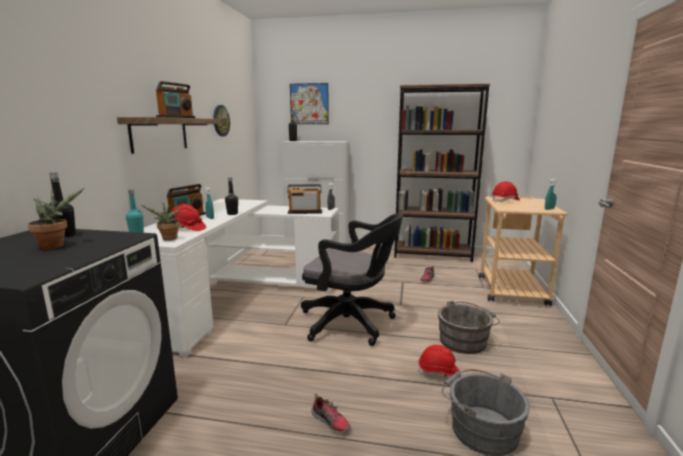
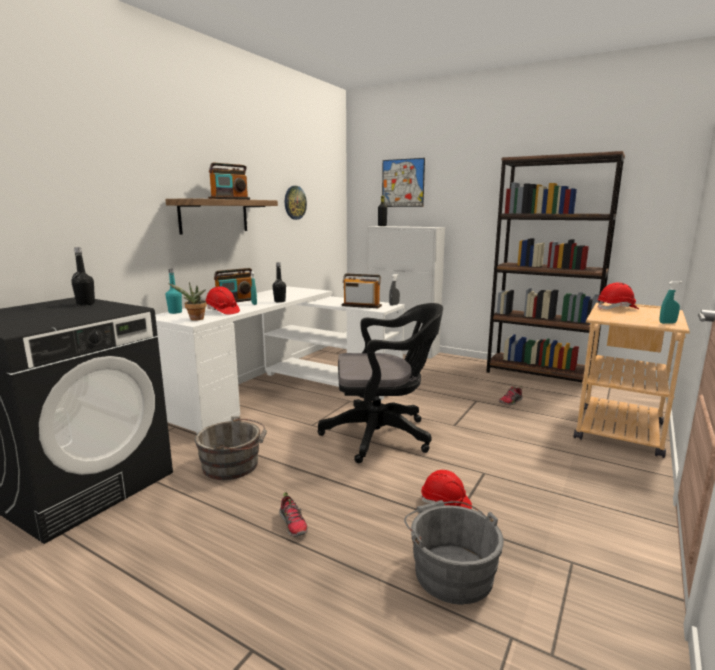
camera: 20 degrees right, 0 degrees up
potted plant [28,187,85,250] -> none
black office chair [301,213,403,346] -> black office chair turned 45 degrees counterclockwise [318,303,443,463]
grey bucket [438,300,500,354] -> grey bucket moved to [195,416,267,480]

